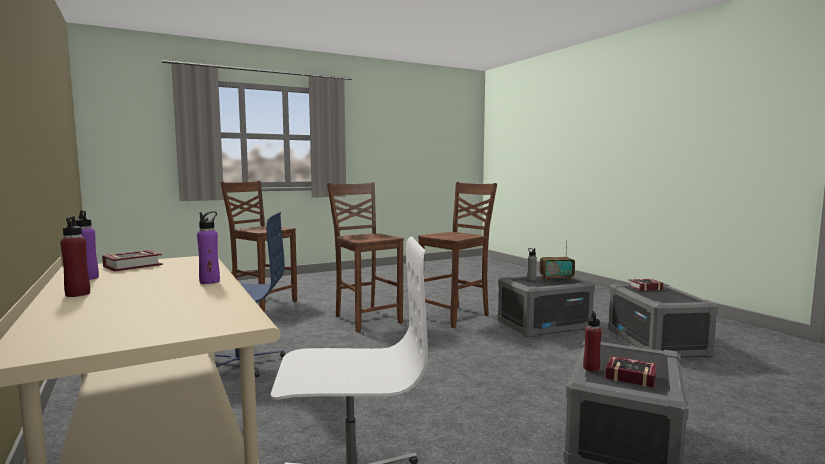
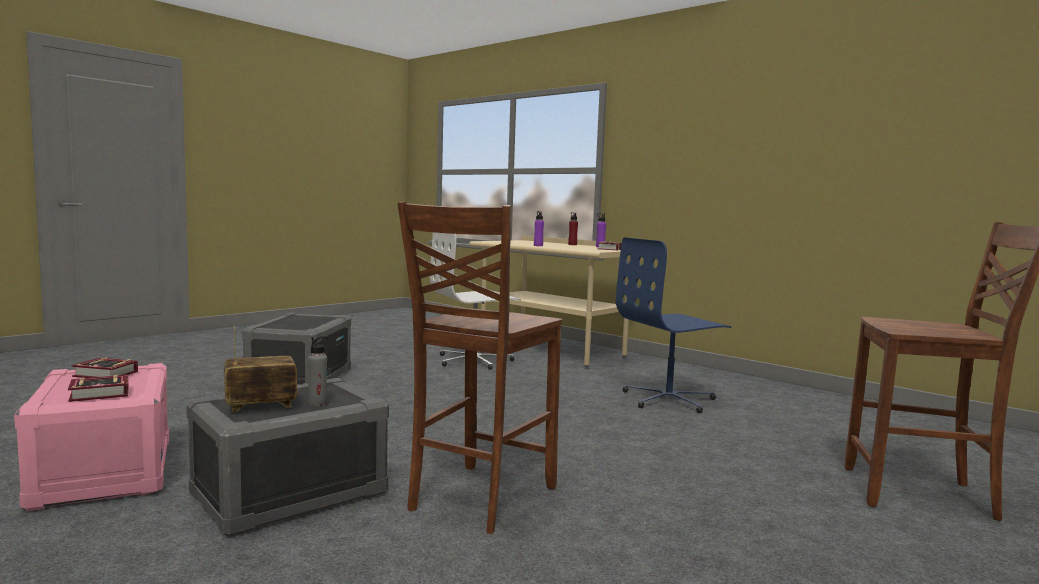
camera: 160 degrees right, 0 degrees up
brown chair [327,182,404,332] -> none
red bottle [583,311,602,371] -> none
book [605,356,657,388] -> book moved to [72,358,138,378]
grey storage box [608,283,718,358] -> pink storage box [14,363,169,511]

